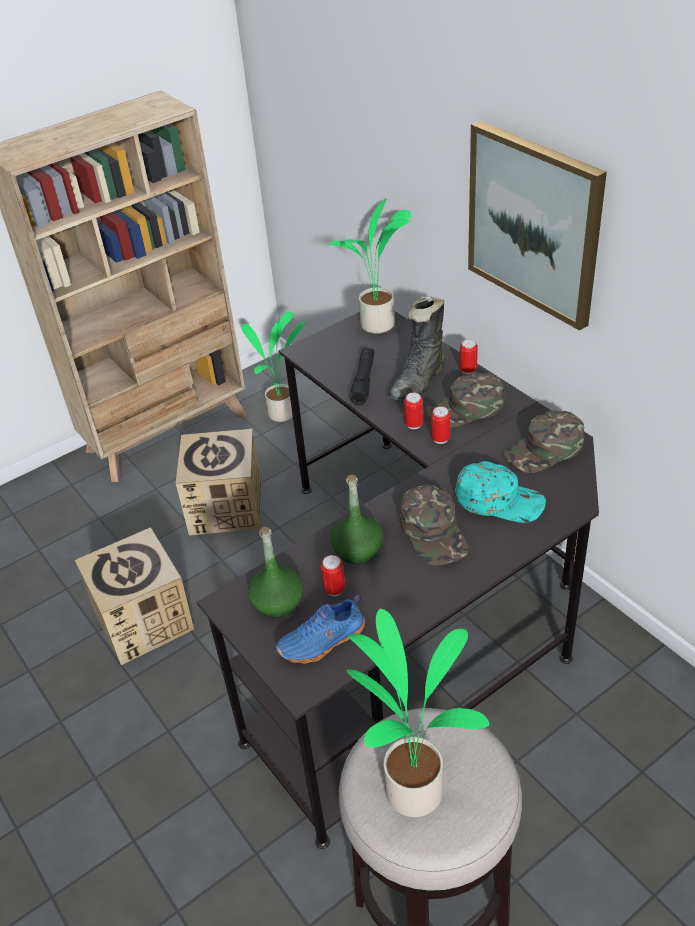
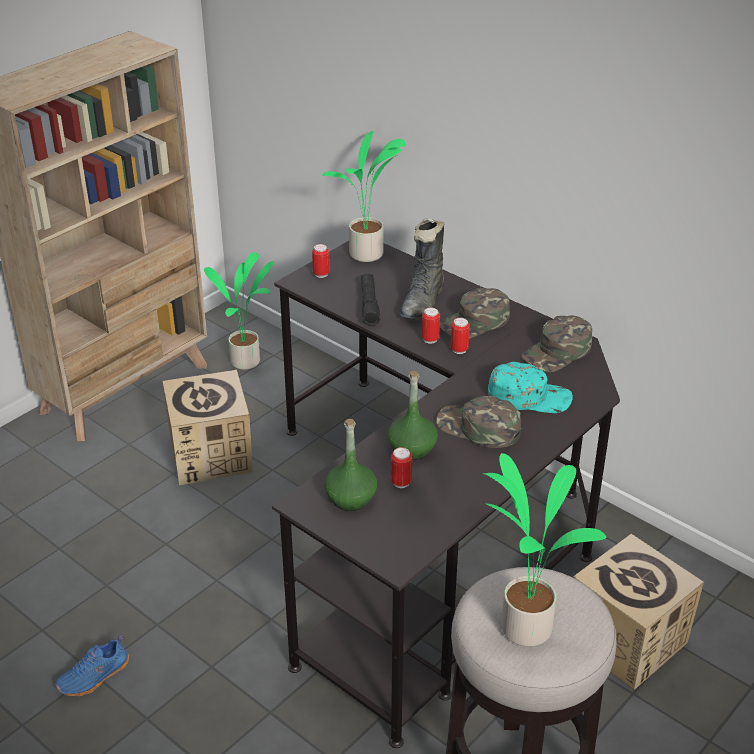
camera: 15 degrees left, 5 degrees down
cardboard box [75,527,194,665] -> cardboard box moved to [573,534,704,690]
blue shoe [276,595,365,663] -> blue shoe moved to [55,635,129,696]
green cap [399,485,469,566] -> green cap turned 150 degrees clockwise [437,396,521,448]
can [459,339,478,375] -> can moved to [312,244,329,278]
picture [468,121,607,331] -> none

